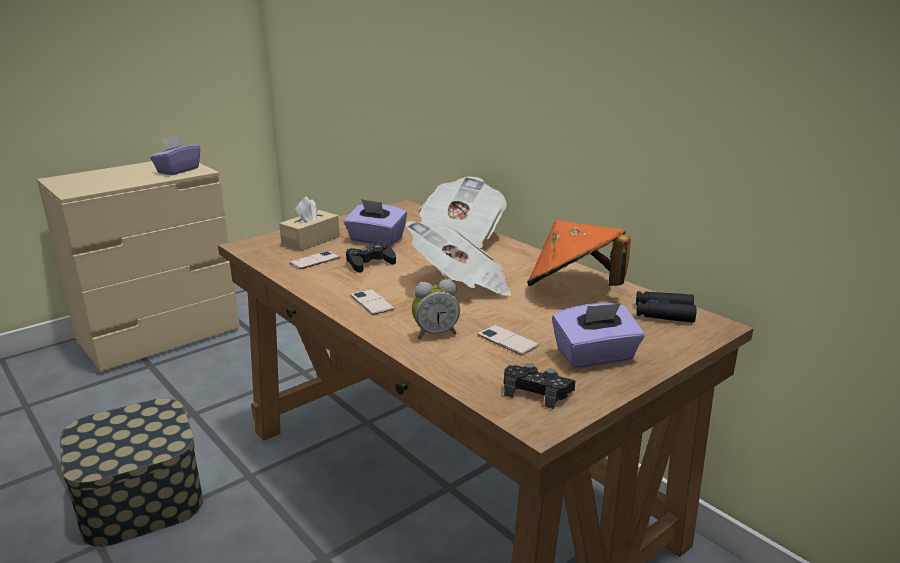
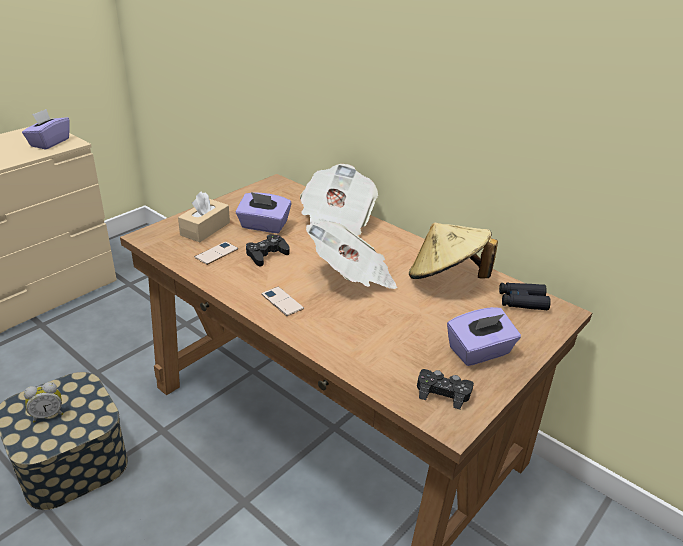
camera: 10 degrees left, 10 degrees up
alarm clock [412,279,460,340] -> alarm clock moved to [24,382,63,422]
phone [477,325,539,355] -> none
orange hat [527,220,631,286] -> beige hat [409,222,498,279]

